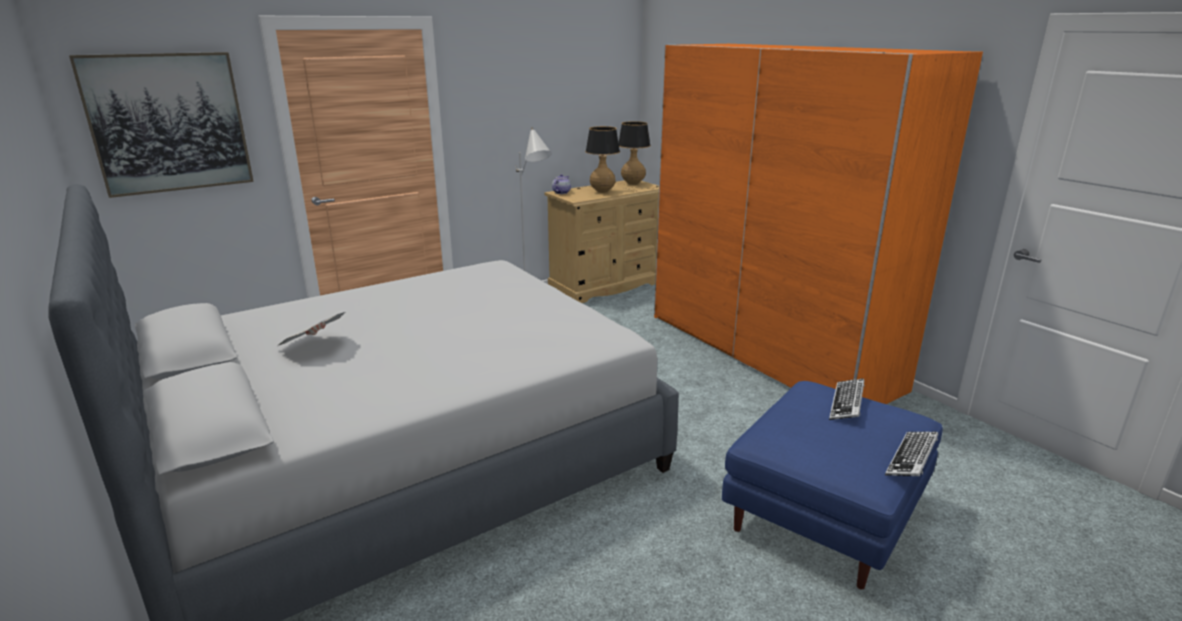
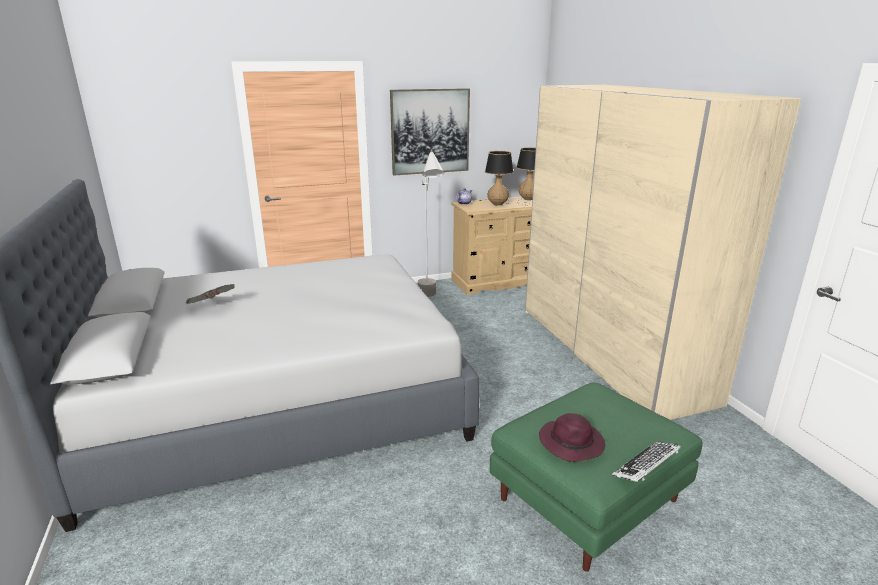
camera: 15 degrees right, 0 degrees up
picture [69,52,254,198] -> picture moved to [390,88,470,175]
orange wardrobe [654,44,983,404] -> beige wardrobe [525,85,801,420]
blue ottoman [722,381,943,589] -> green ottoman [490,382,703,572]
keyboard [829,378,865,420] -> none
none -> purple hat [539,413,605,462]

